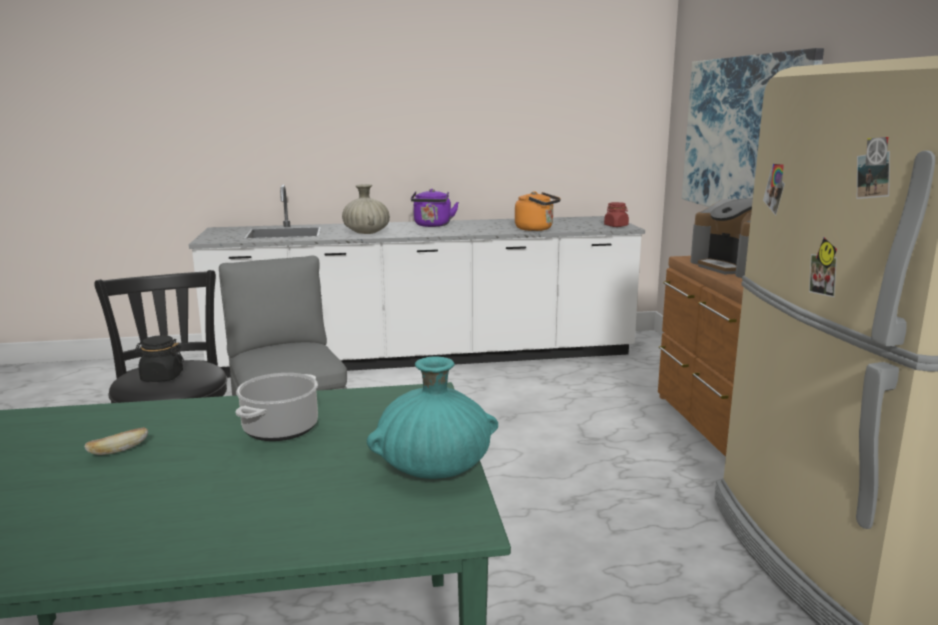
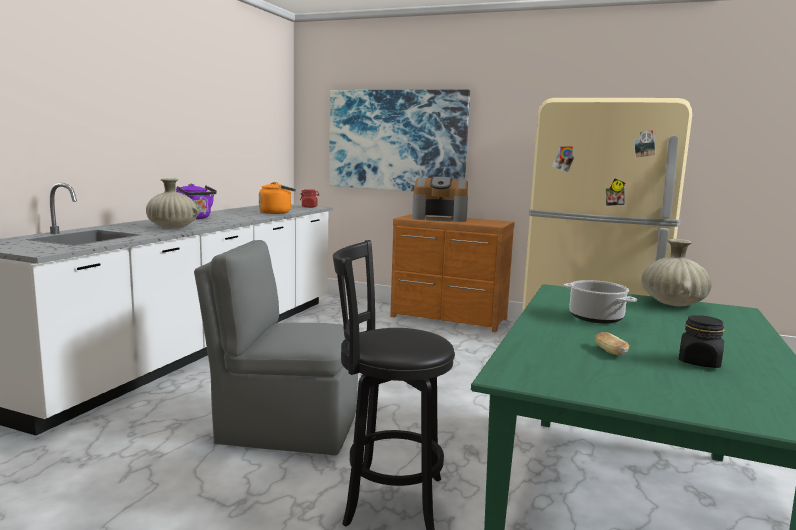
camera: 60 degrees left, 5 degrees down
black jar [134,335,184,382] -> black jar moved to [679,315,724,368]
turquoise vase [367,357,498,479] -> beige vase [641,239,712,306]

